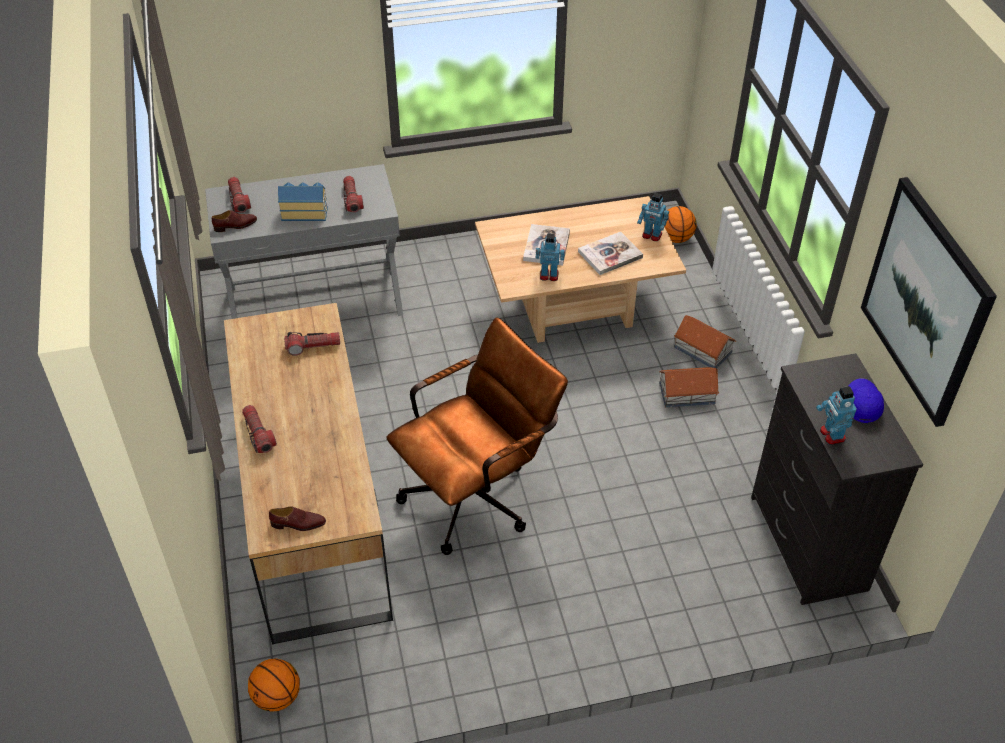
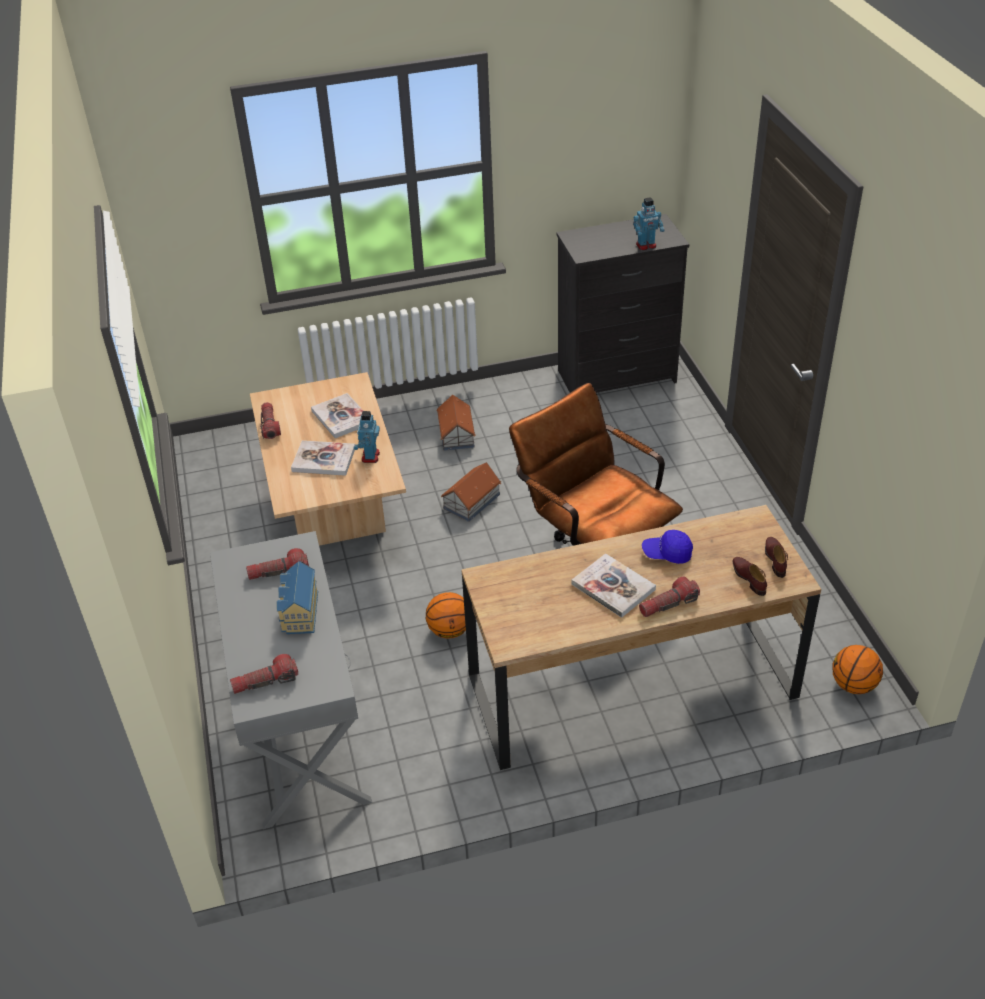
camera: 90 degrees left, 5 degrees down
brown shoe [212,210,257,232] -> brown shoe moved to [733,557,767,596]
flashlight [284,332,340,356] -> flashlight moved to [260,402,281,439]
toy robot [637,193,669,241] -> none
basketball [665,206,697,243] -> basketball moved to [426,592,466,639]
toy house [674,315,736,368] -> toy house moved to [441,462,502,522]
blue cap [849,379,884,423] -> blue cap moved to [642,530,693,564]
picture [861,177,997,427] -> none
none -> book [572,553,656,618]

